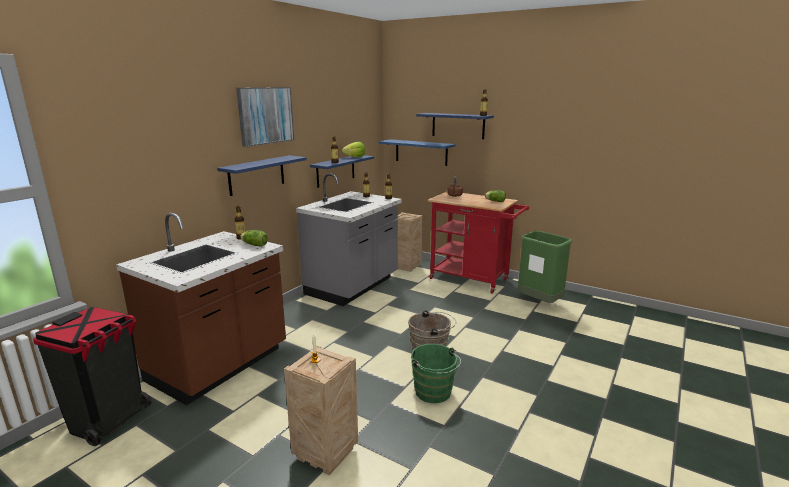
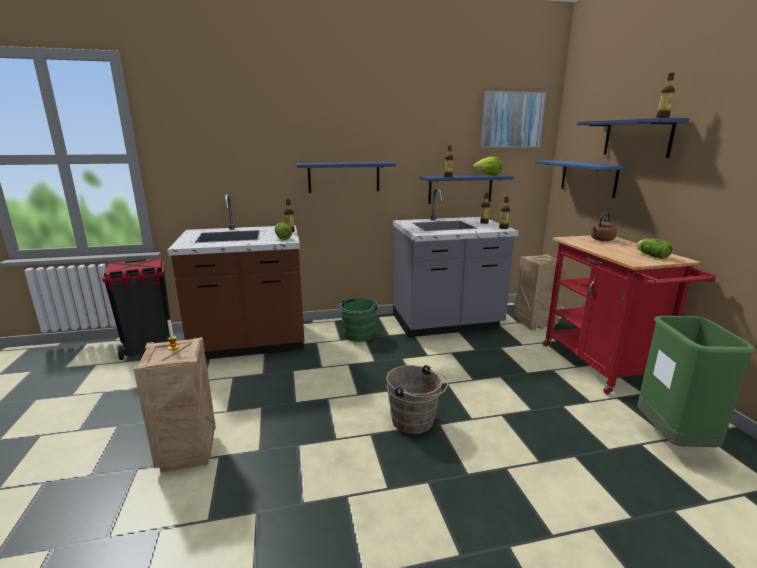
camera: 45 degrees right, 0 degrees up
picture [236,87,294,147] -> picture moved to [480,91,546,148]
green bucket [411,344,461,403] -> green bucket moved to [337,297,378,342]

